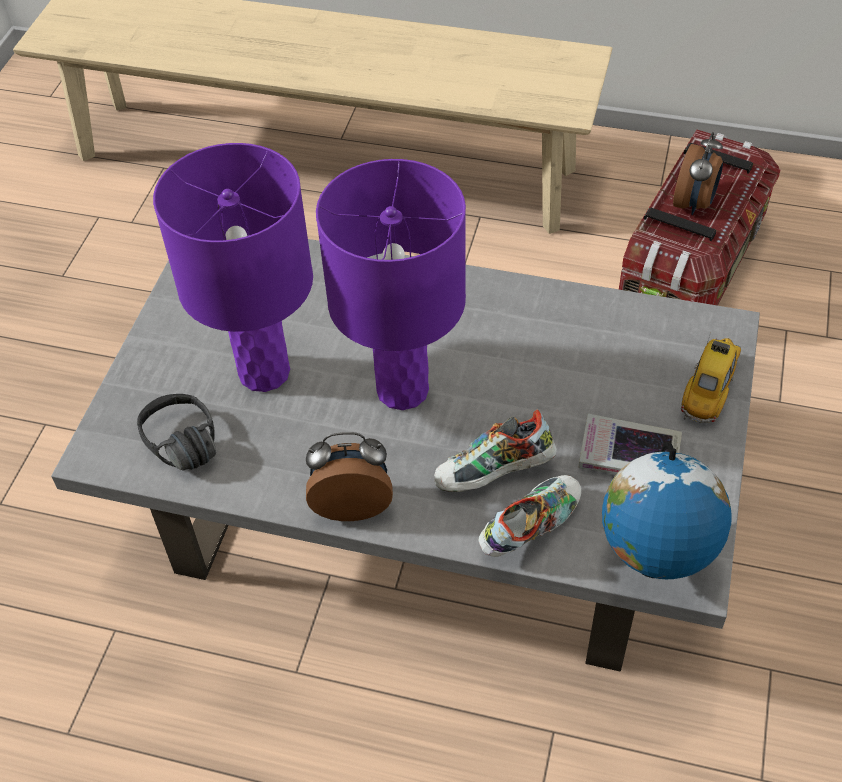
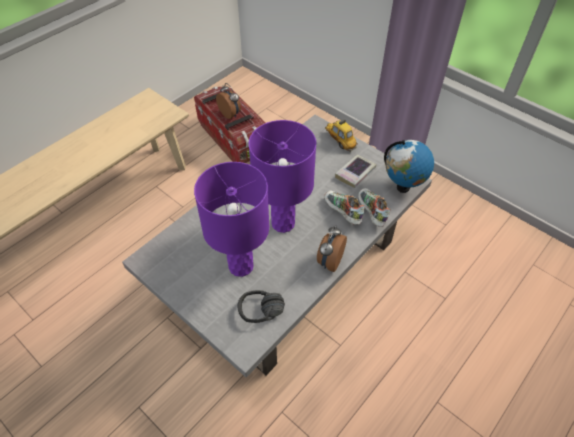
camera: 65 degrees left, 0 degrees up
shoe [434,410,557,492] -> shoe turned 135 degrees clockwise [324,190,365,225]

